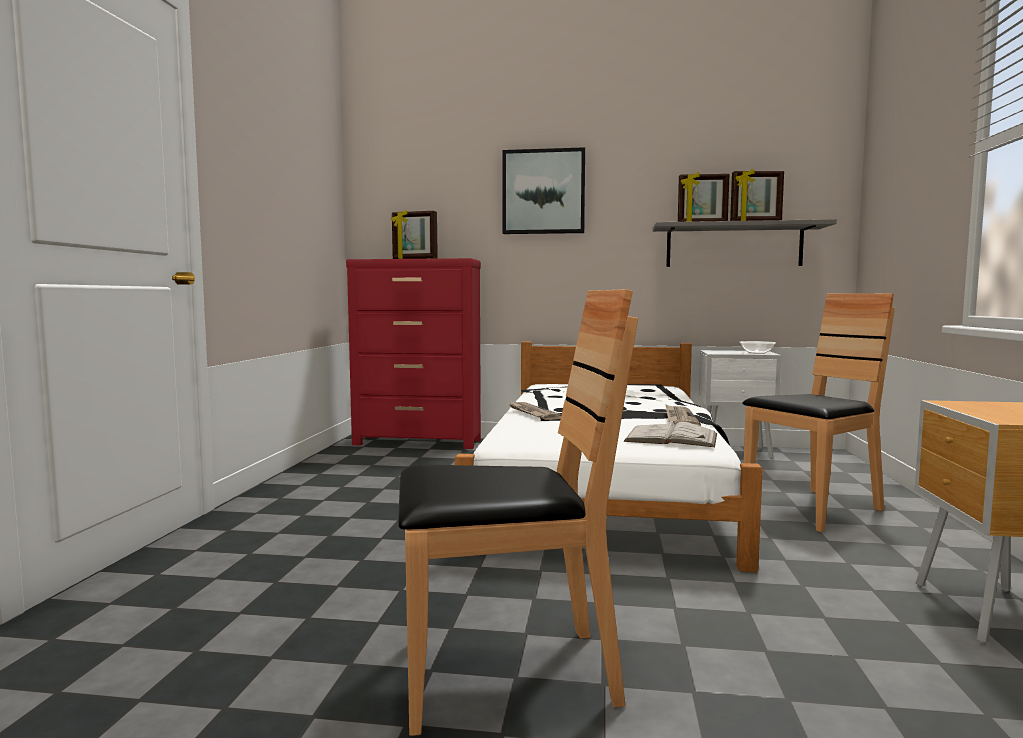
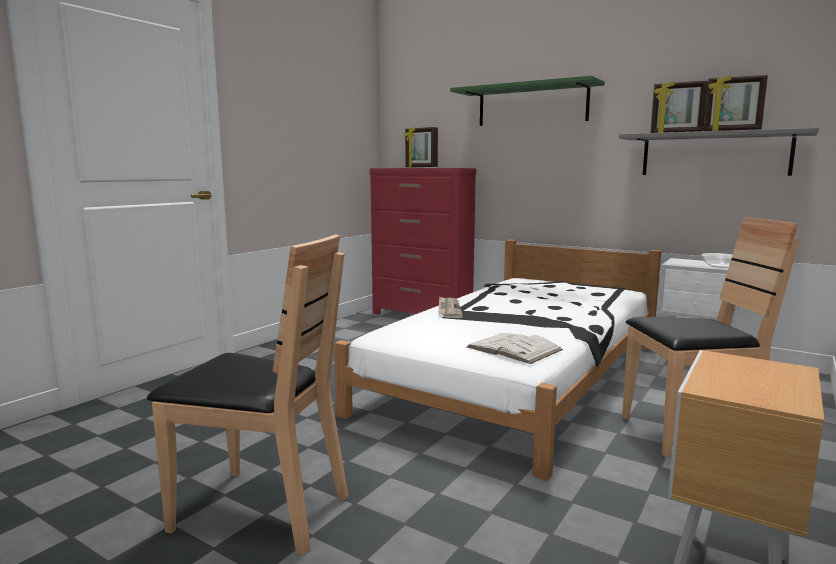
camera: 25 degrees right, 5 degrees up
picture [502,147,585,234] -> green shelf [450,75,605,126]
newspaper [665,404,701,426] -> none

